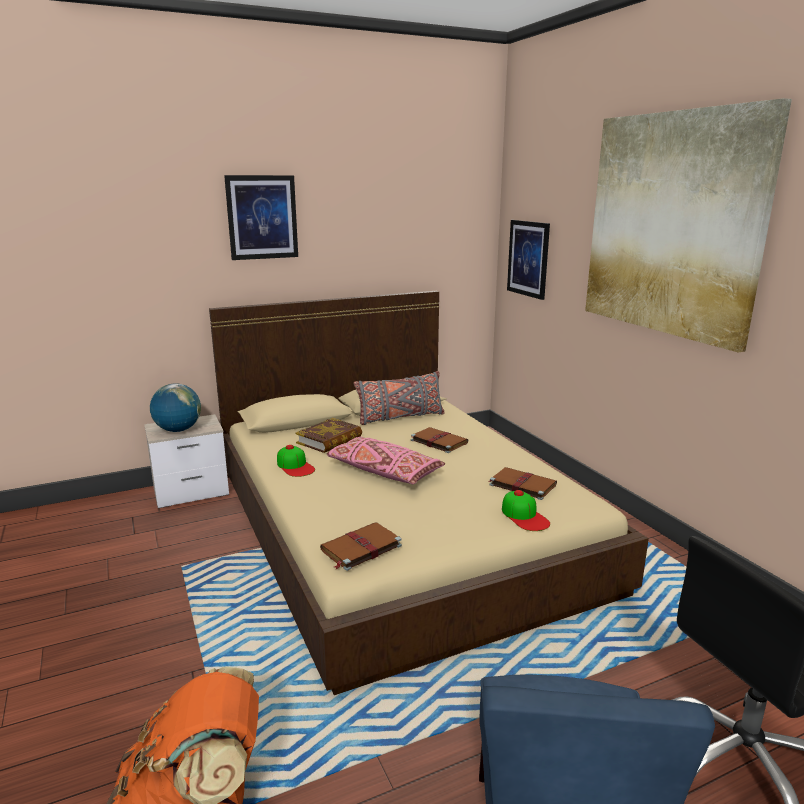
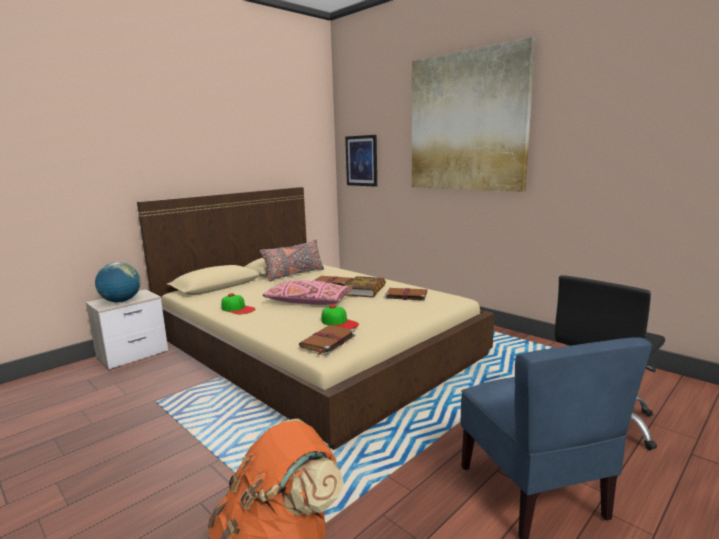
camera: 20 degrees left, 5 degrees down
picture [224,175,298,260] -> none
book [295,418,362,453] -> book moved to [345,276,386,298]
cap [502,490,550,531] -> cap moved to [321,305,359,329]

